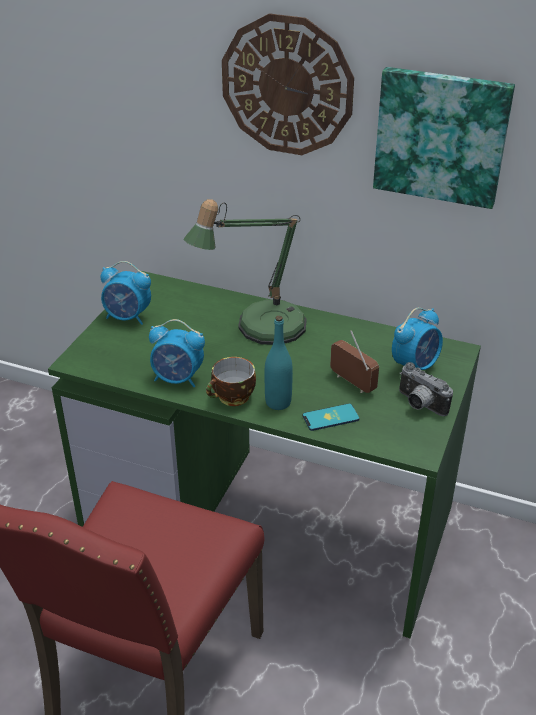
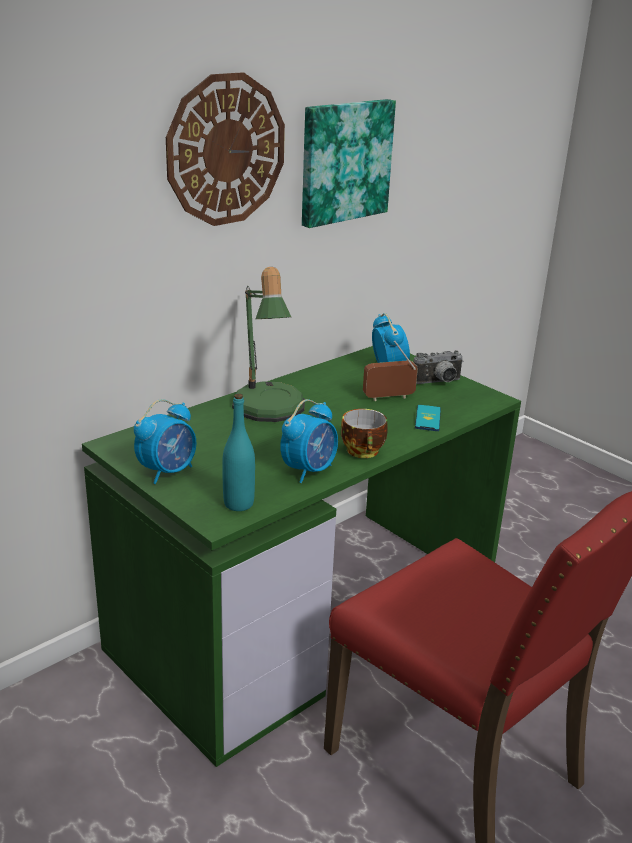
camera: 65 degrees left, 10 degrees down
turquoise bottle [265,316,293,410] -> turquoise bottle moved to [222,394,255,511]

